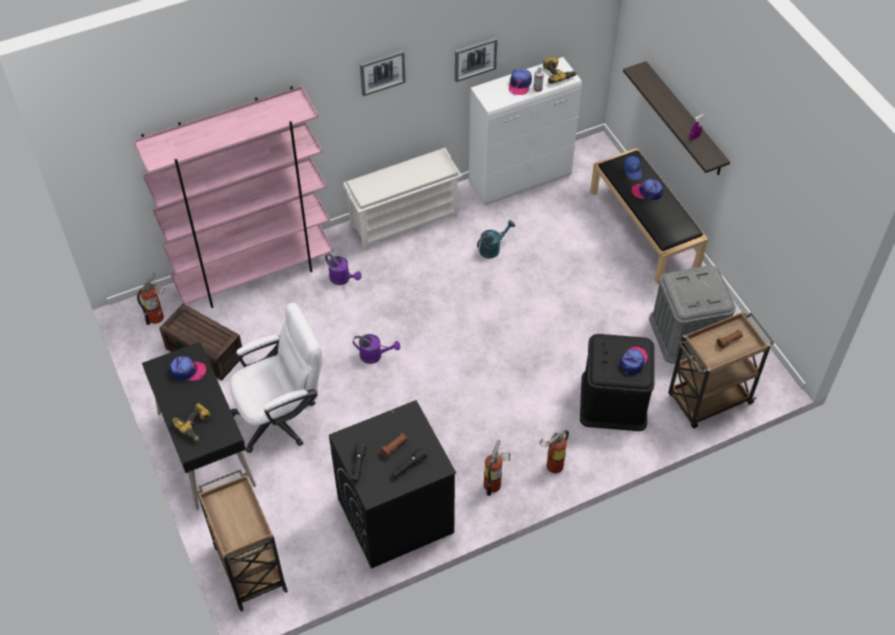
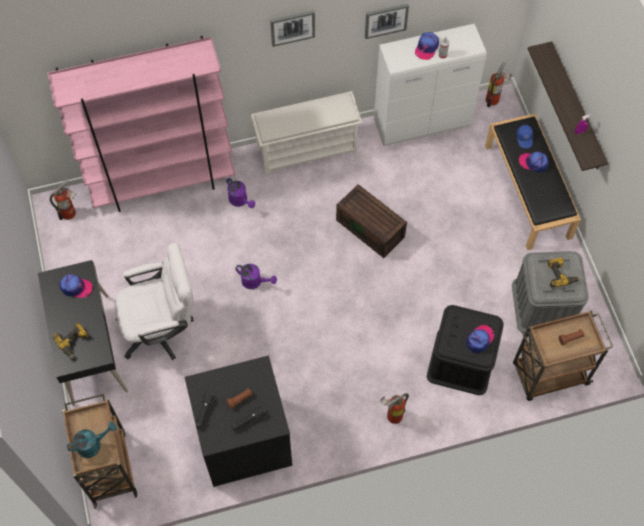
camera: 10 degrees right, 10 degrees up
brown storage box [159,304,244,381] -> brown storage box moved to [336,184,407,258]
turquoise watering can [477,220,515,259] -> turquoise watering can moved to [67,422,117,458]
fire extinguisher [484,440,511,496] -> fire extinguisher moved to [486,61,512,107]
power drill [543,57,577,84] -> power drill moved to [547,257,580,288]

